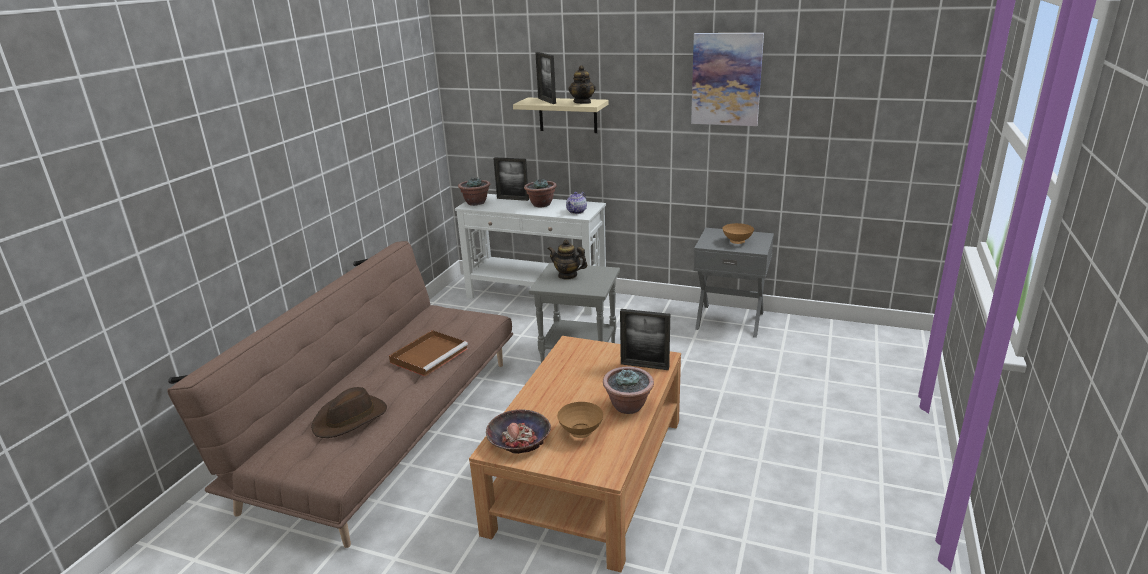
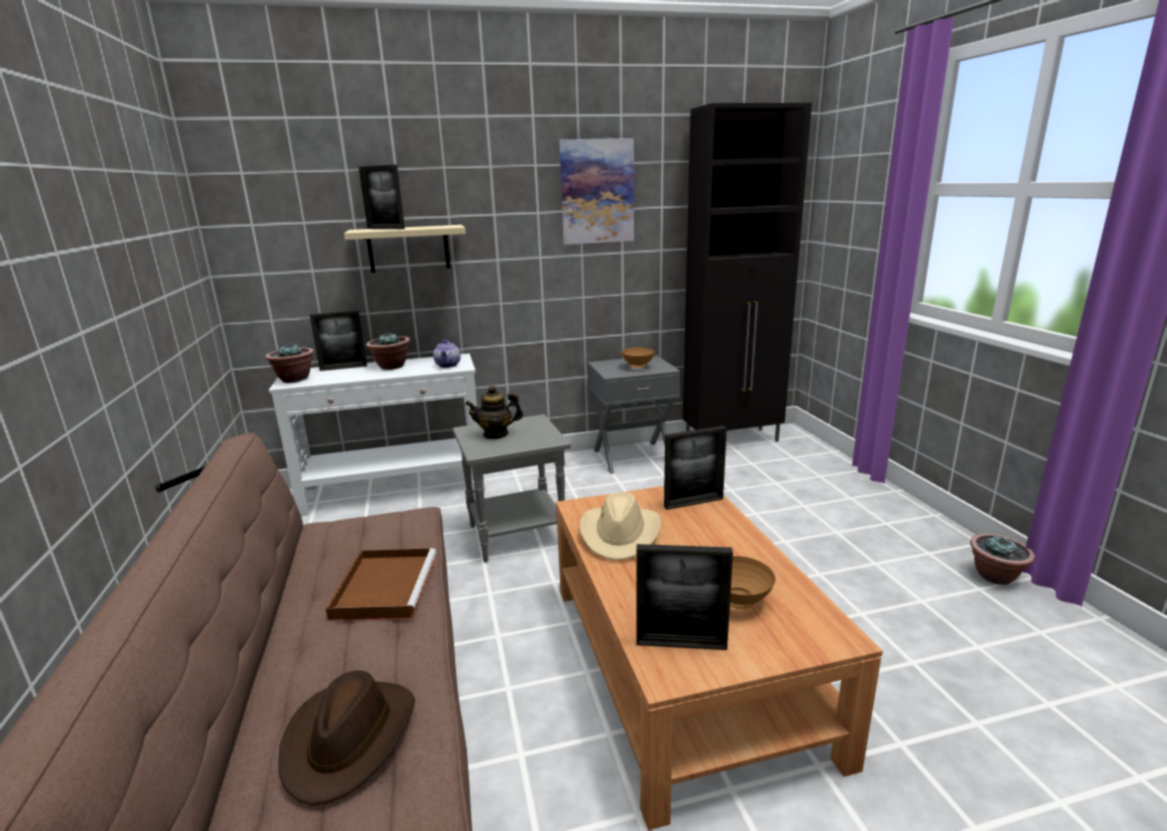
camera: 35 degrees left, 5 degrees down
bowl [486,409,551,454] -> picture frame [636,544,733,650]
teapot [568,65,596,104] -> none
potted plant [603,367,654,414] -> potted plant moved to [970,533,1035,585]
none -> beige hat [580,492,661,560]
none -> black cabinet [683,103,812,442]

